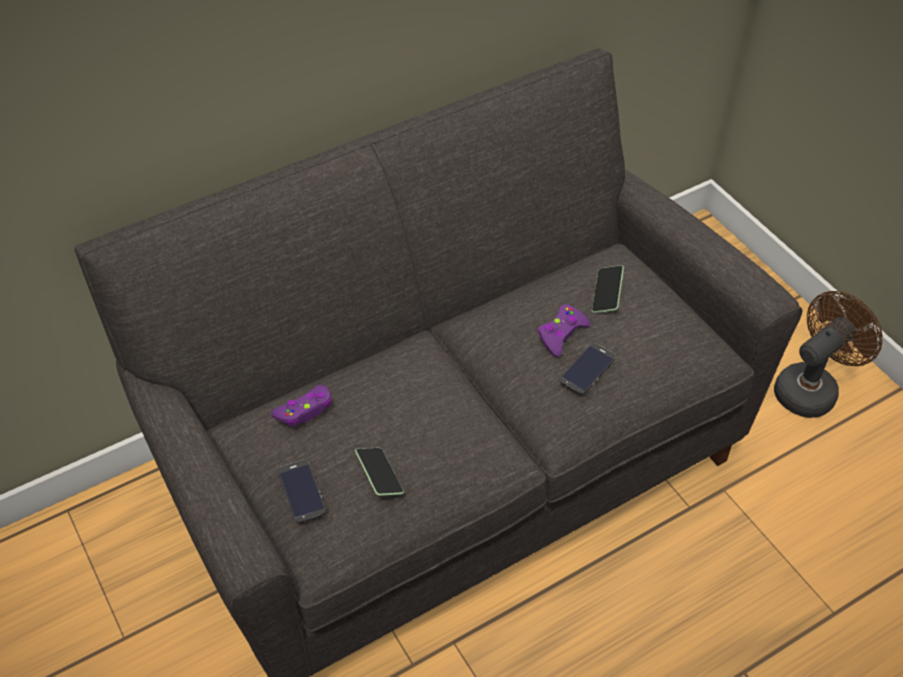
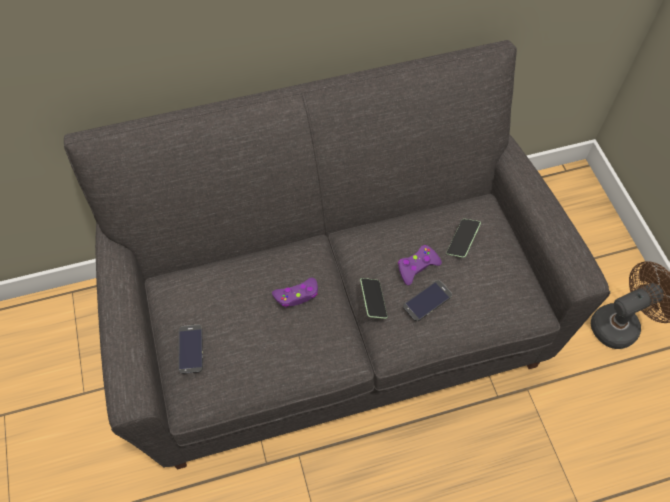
camera: 15 degrees right, 10 degrees up
purple game controller [271,385,332,426] -> purple game controller moved to [272,278,318,308]
phone [355,448,404,496] -> phone moved to [360,278,388,319]

